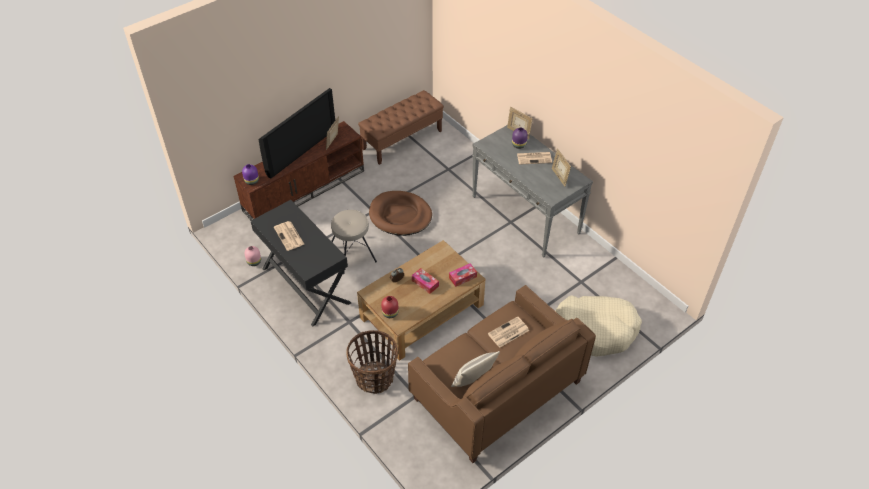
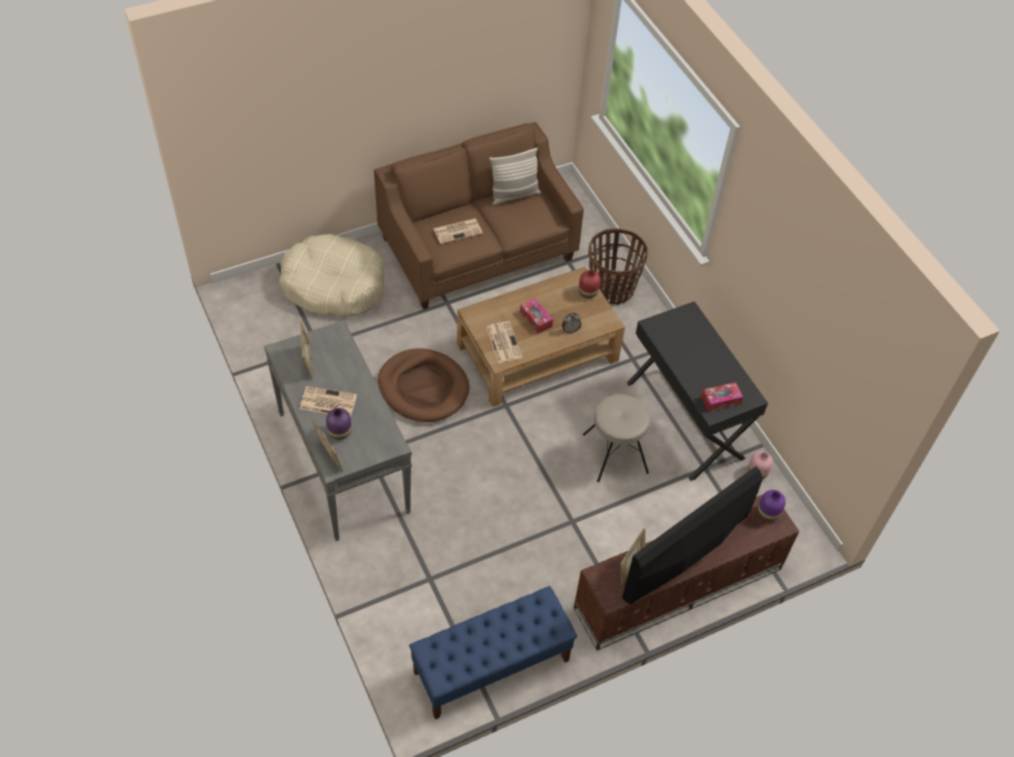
camera: 170 degrees left, 5 degrees up
newspaper [274,221,305,251] -> newspaper moved to [486,321,523,363]
brown bench [358,90,444,165] -> blue bench [409,586,577,720]
brown dog bed [369,191,432,236] -> brown dog bed moved to [378,348,469,422]
tissue box [449,263,477,287] -> tissue box moved to [701,382,743,411]

